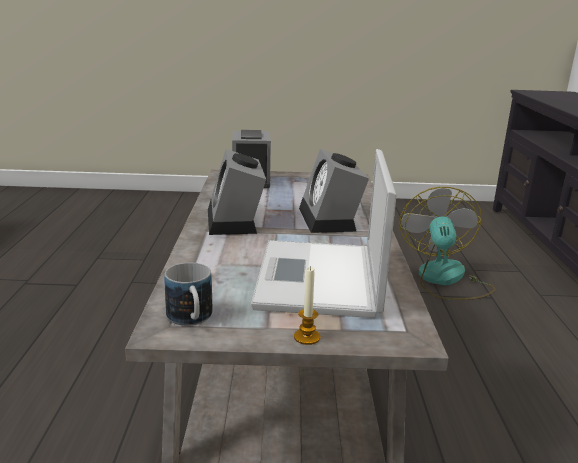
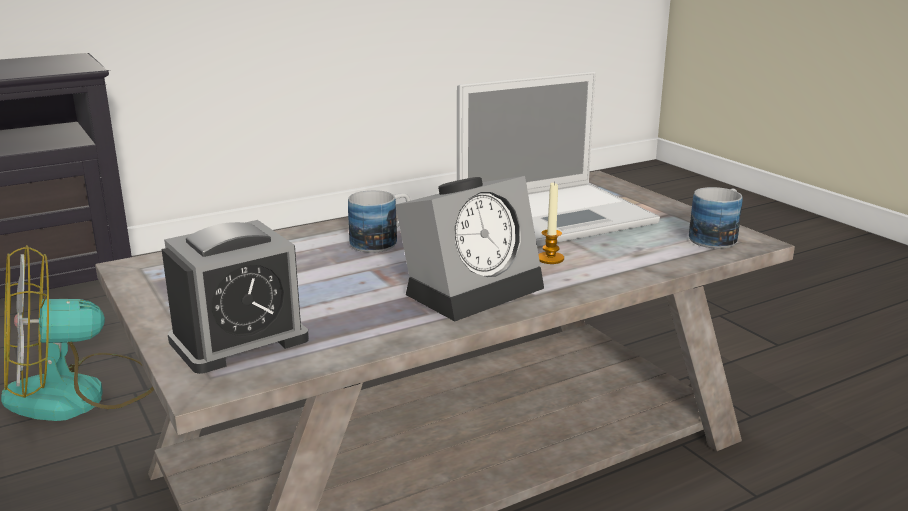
camera: 120 degrees left, 0 degrees up
candle [294,266,320,345] -> candle moved to [538,183,564,264]
alarm clock [299,149,369,233] -> mug [348,190,410,253]

